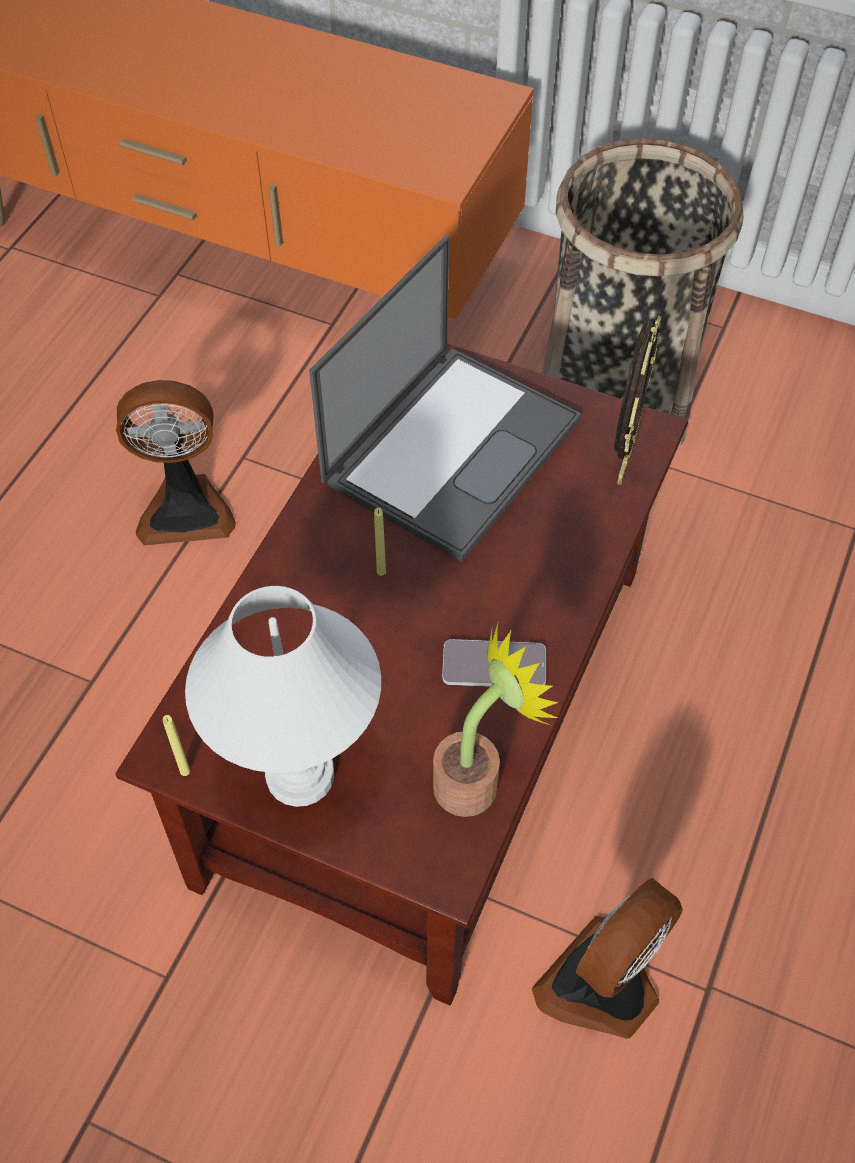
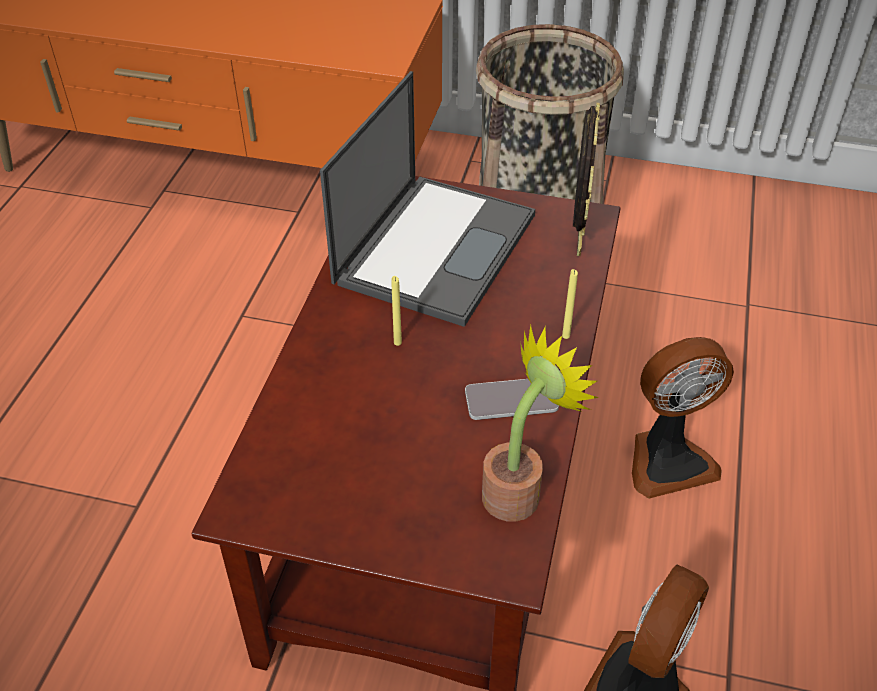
camera: 10 degrees left, 10 degrees down
fan [116,380,236,545] -> fan moved to [632,337,734,499]
yellow candle [163,715,190,776] -> yellow candle moved to [562,269,578,339]
white table lamp [185,586,381,807] -> none

